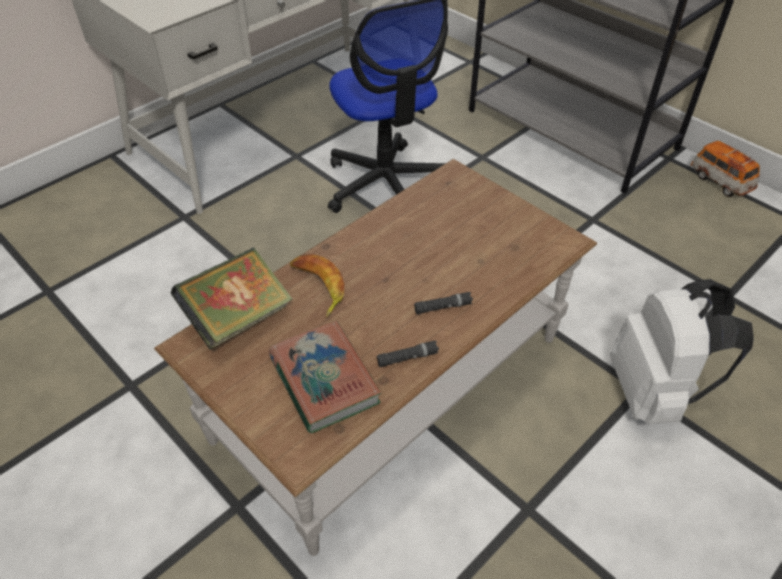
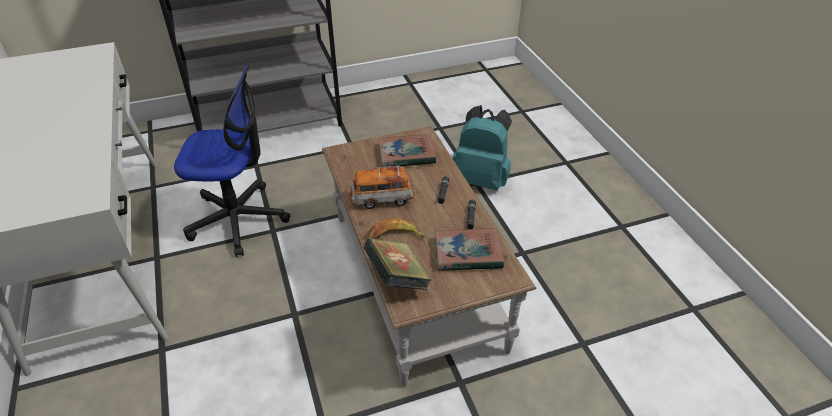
camera: 65 degrees left, 5 degrees down
white backpack [610,279,754,424] -> turquoise backpack [452,105,512,190]
toy car [691,141,760,197] -> toy car moved to [350,166,414,209]
none -> book [379,134,436,167]

